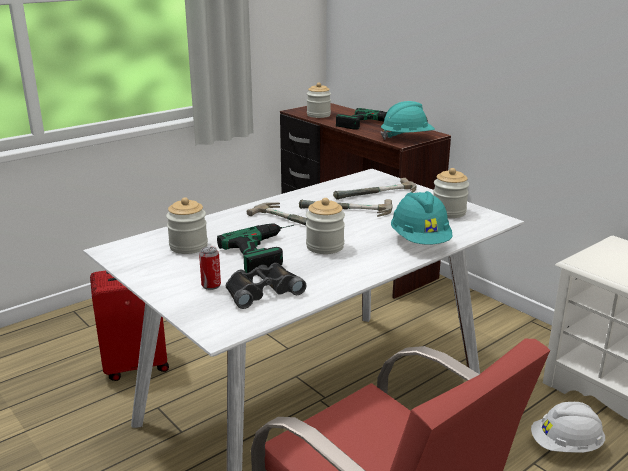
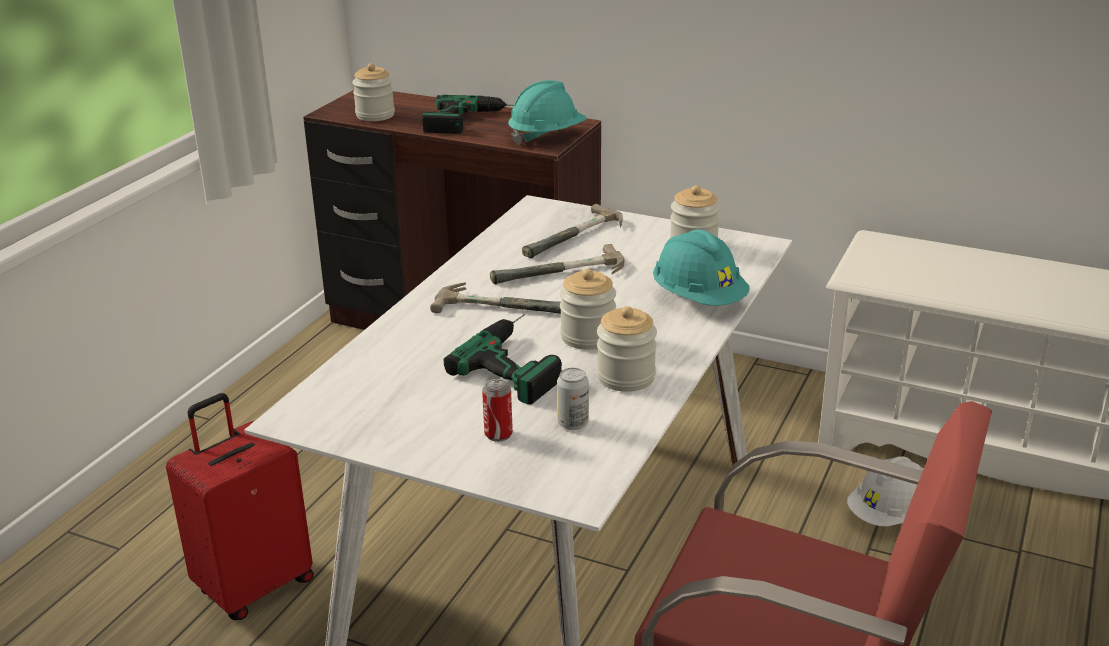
camera: 25 degrees left, 5 degrees up
jar [166,197,208,254] -> jar moved to [597,306,657,392]
black binoculars [226,263,307,309] -> can [557,368,589,430]

